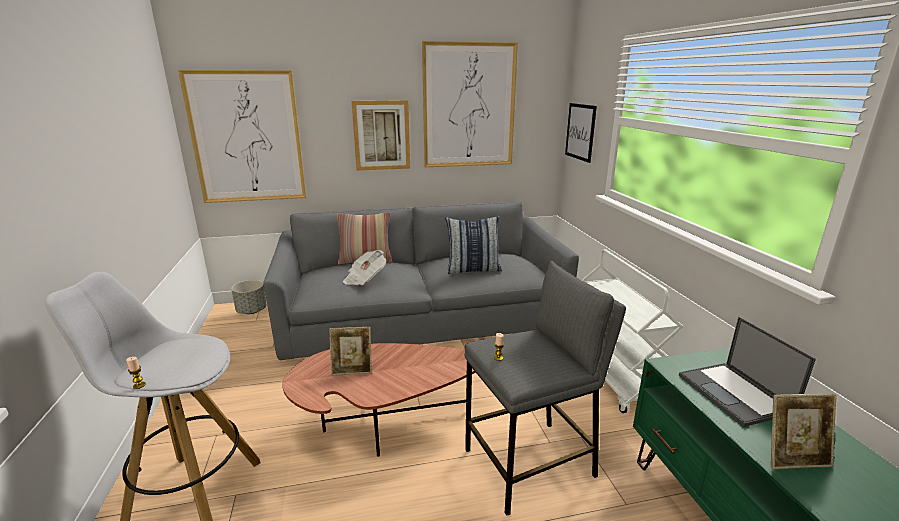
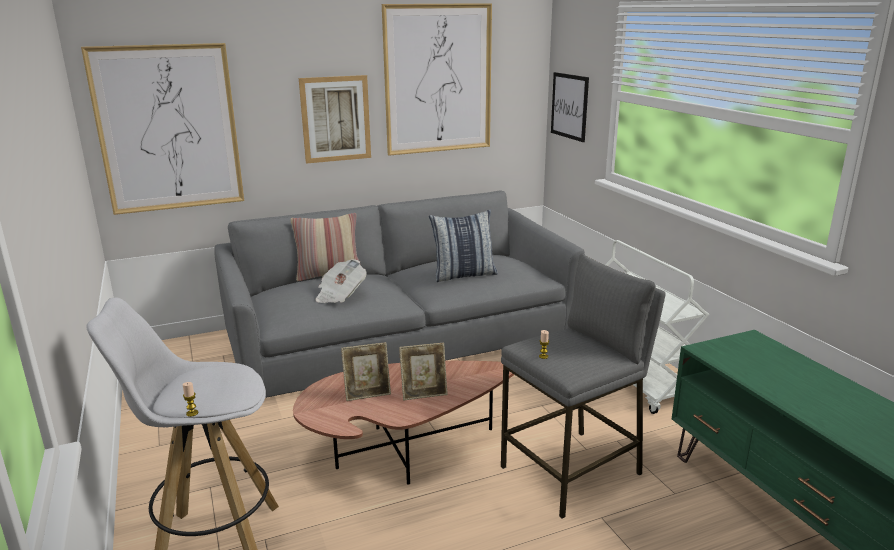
camera: 10 degrees left, 0 degrees up
grey planter [231,280,267,314] -> none
laptop [679,317,816,427] -> none
picture frame [771,394,837,469] -> picture frame moved to [399,343,448,401]

